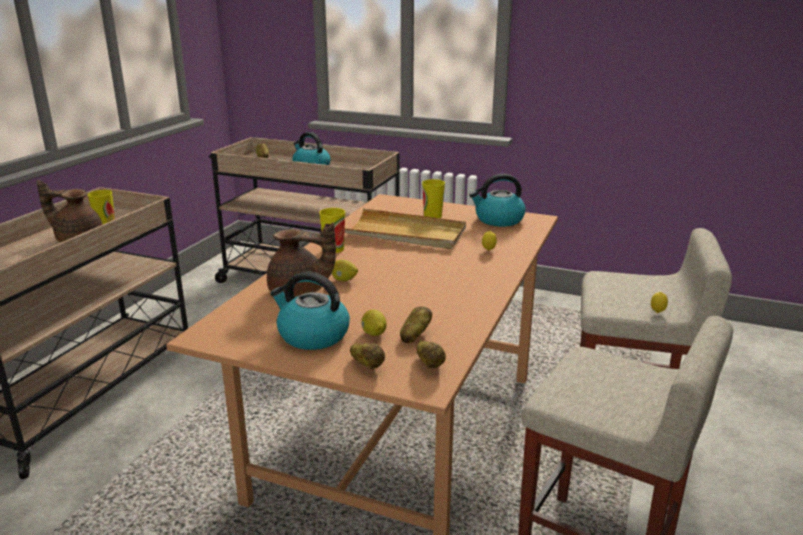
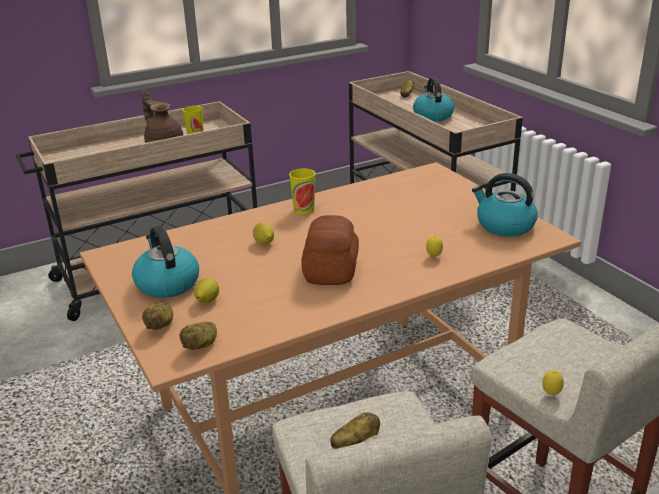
camera: 40 degrees right, 5 degrees up
brown teapot [267,222,336,297] -> none
beige tray [345,208,466,249] -> none
potato [400,306,432,343] -> potato moved to [330,412,380,449]
cup [422,179,445,218] -> none
none -> bread [301,215,359,285]

